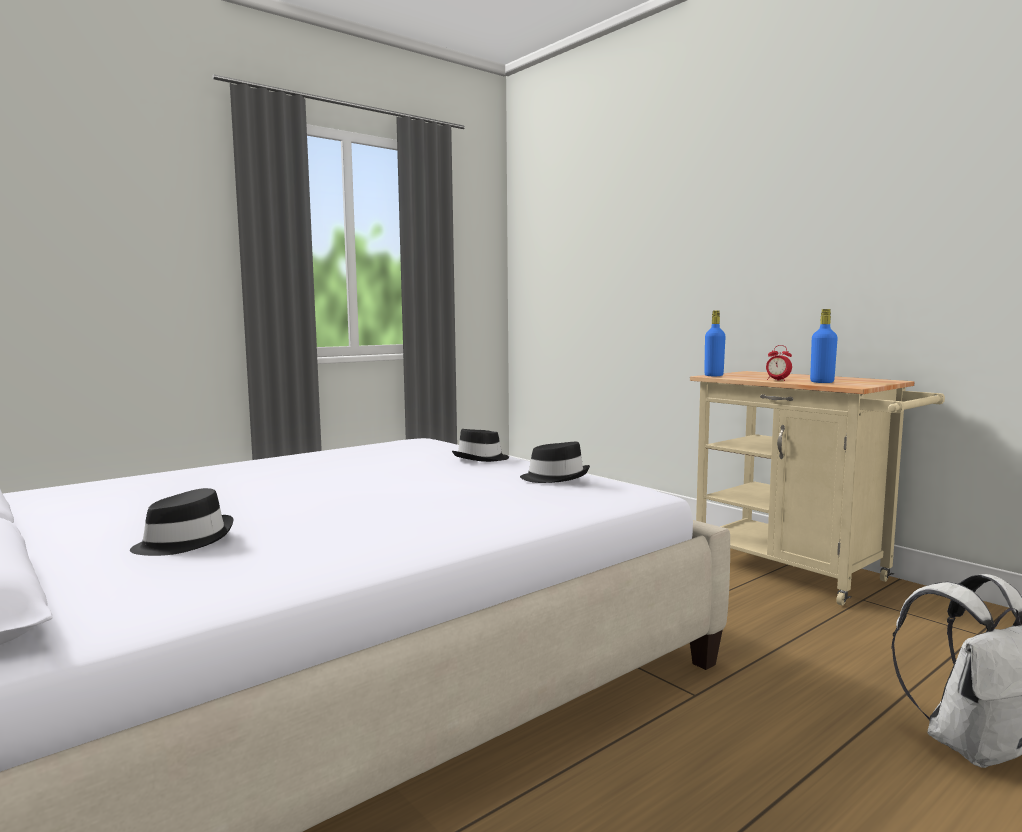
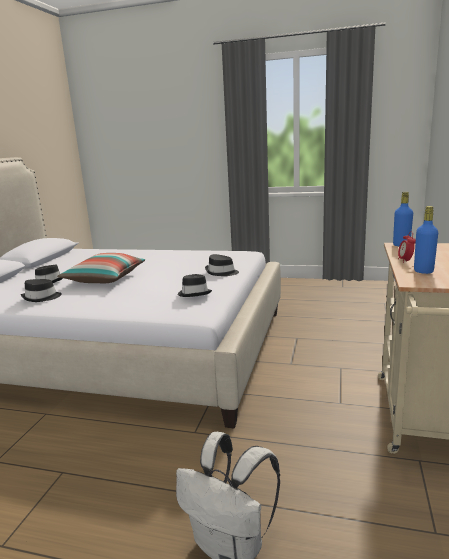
camera: 55 degrees right, 10 degrees up
none -> black hat [21,279,62,302]
none -> pillow [57,253,145,283]

